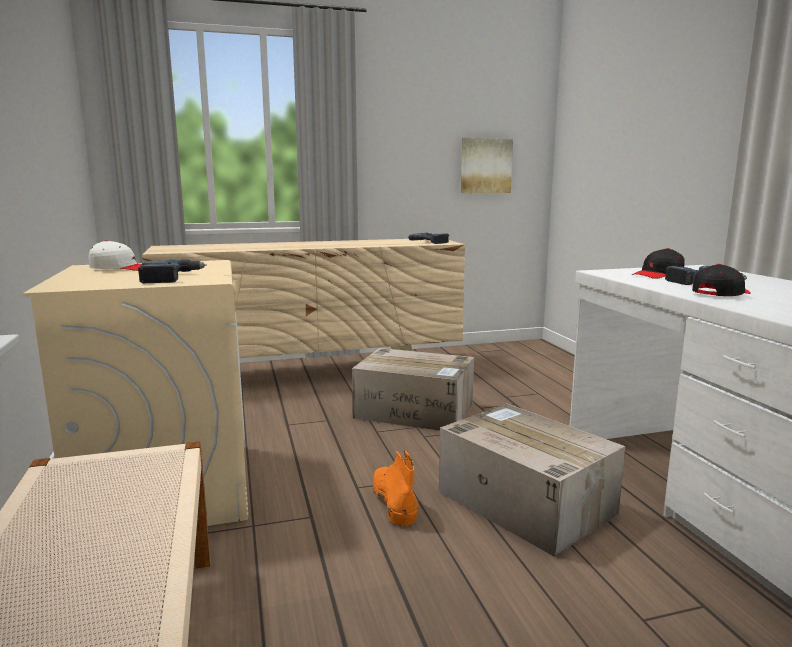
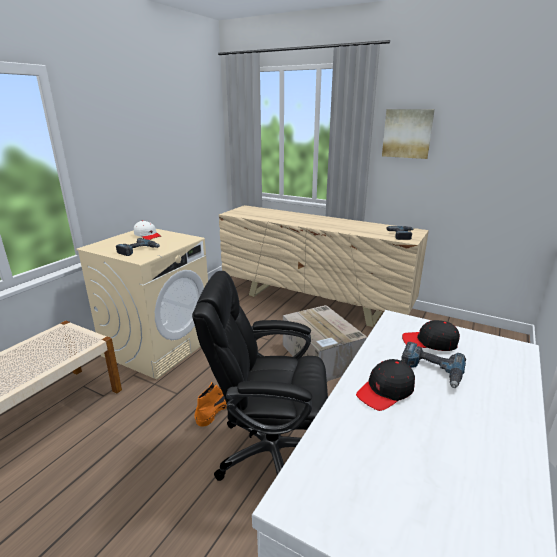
camera: 45 degrees right, 10 degrees up
cardboard box [439,404,626,557] -> black office chair [192,271,328,481]
picture [461,138,513,193] -> picture moved to [382,109,435,159]
black cap [692,264,751,296] -> black cap turned 135 degrees clockwise [356,359,415,411]

